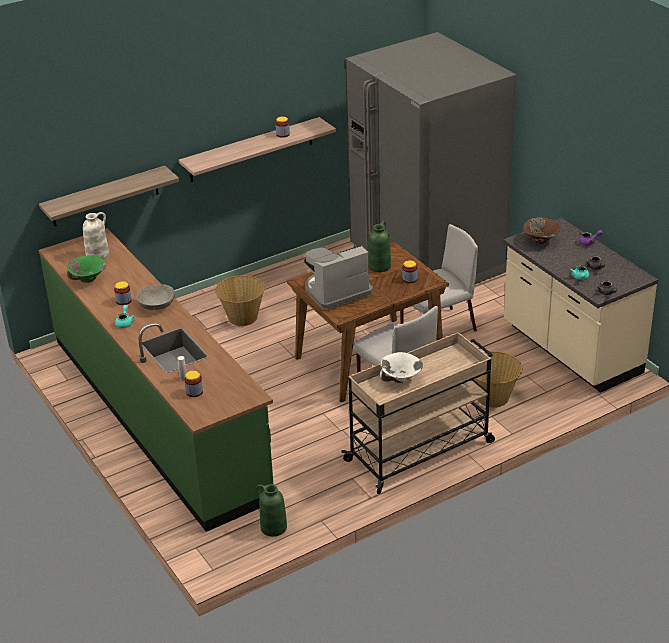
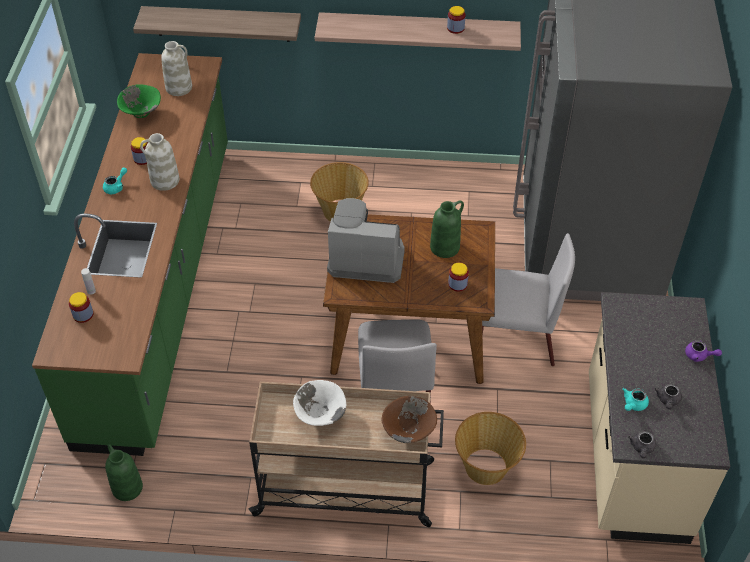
camera: 35 degrees right, 15 degrees up
grey bowl [136,285,175,310] -> white vase [140,133,179,191]
brown bowl [523,217,560,244] -> brown bowl moved to [381,396,437,443]

